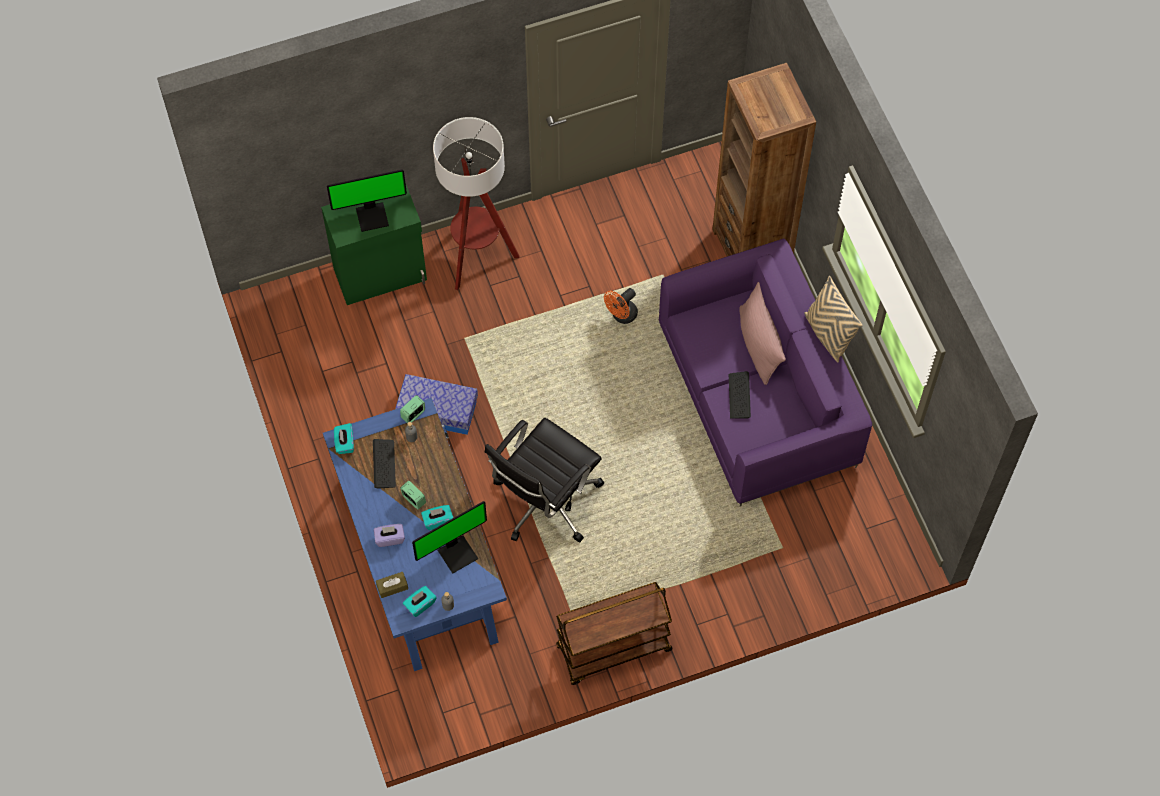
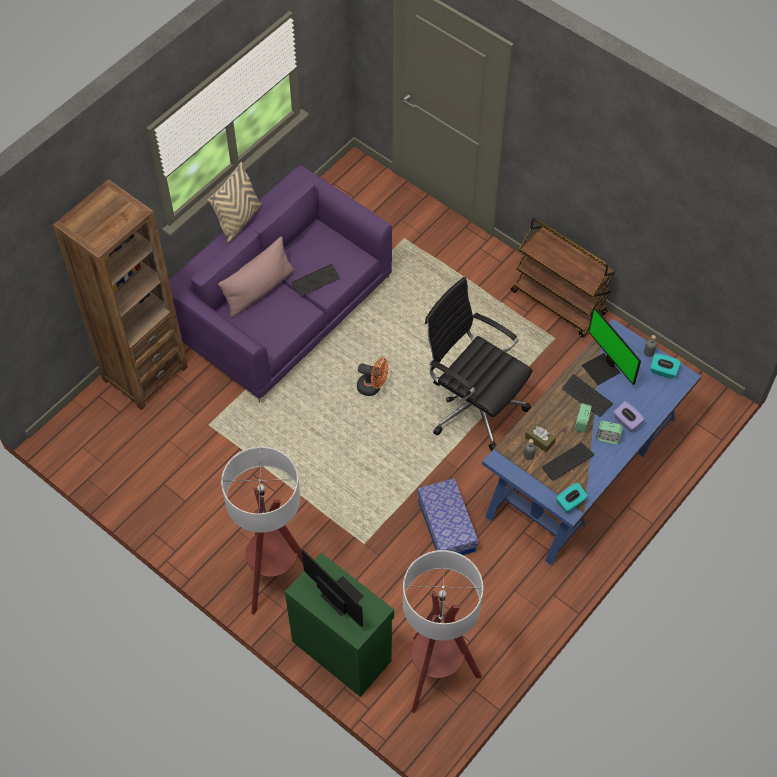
camera: 120 degrees left, 5 degrees down
brown tissue box [376,572,408,598] -> brown tissue box moved to [525,423,556,452]
alarm clock [400,395,425,423] -> alarm clock moved to [596,421,623,444]
monitor [412,501,487,574] -> monitor turned 150 degrees counterclockwise [582,307,641,385]
turquoise tissue box [421,505,453,530] -> keyboard [562,374,613,417]
black office chair [485,418,604,542] -> black office chair turned 150 degrees counterclockwise [425,277,533,451]
orange fan [604,288,638,324] -> orange fan moved to [357,358,388,396]
none -> floor lamp [403,550,483,713]

